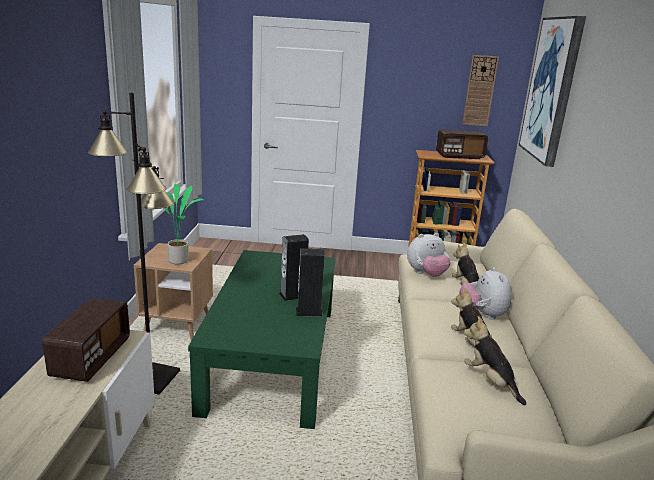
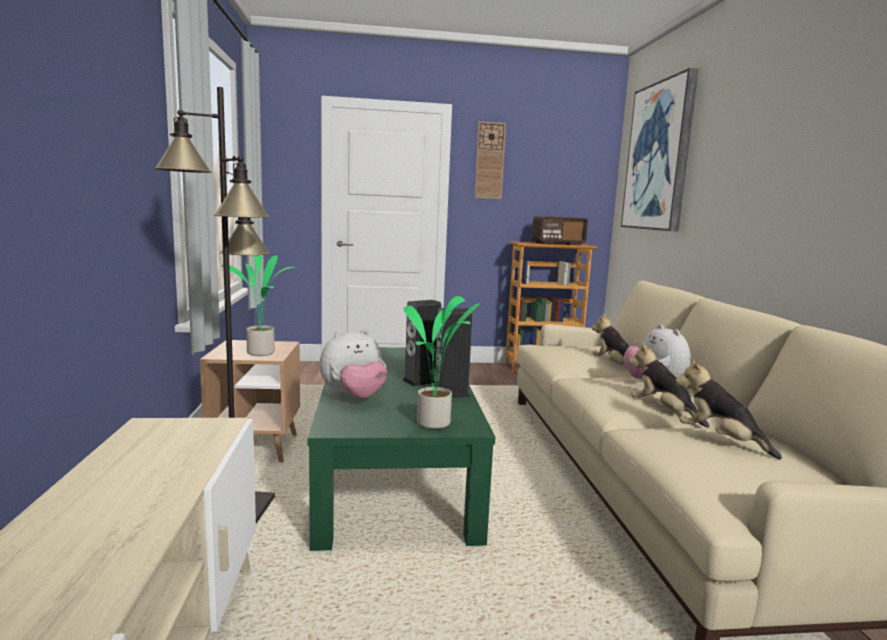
camera: 10 degrees left, 10 degrees down
radio [42,298,130,382] -> none
plush toy [407,233,451,277] -> plush toy moved to [320,329,387,398]
wall clock [462,55,499,126] -> wall clock moved to [474,121,506,199]
none -> potted plant [404,296,480,429]

